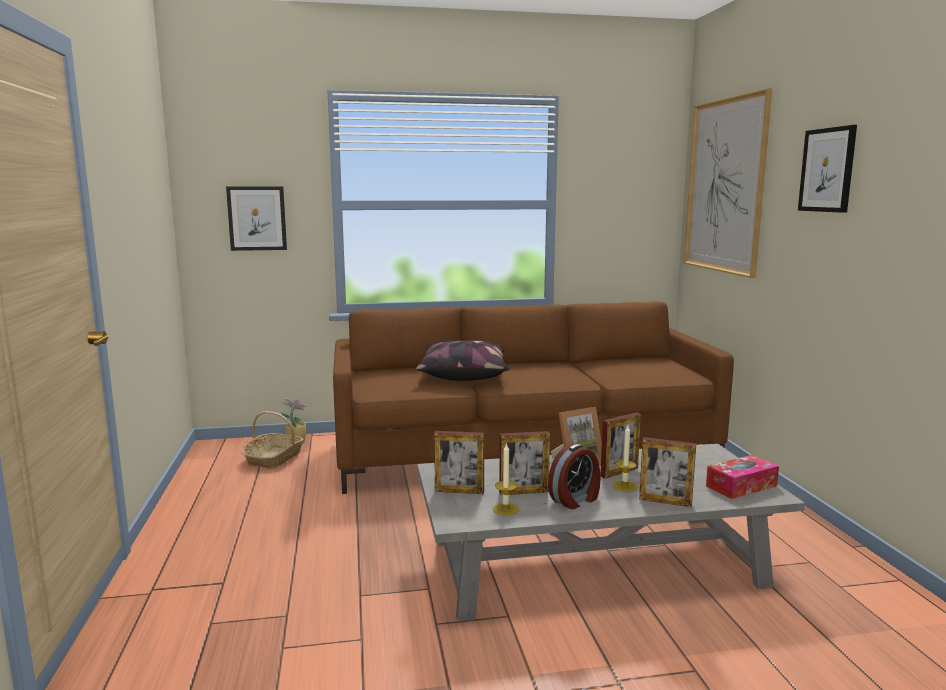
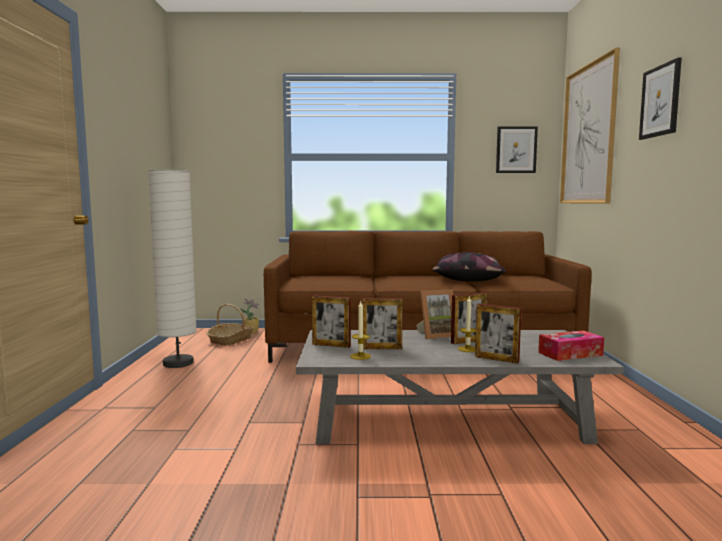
camera: 10 degrees right, 5 degrees down
picture [226,186,287,251] -> picture moved to [496,126,538,173]
pillow [416,341,509,381] -> pillow moved to [432,252,506,282]
alarm clock [548,444,601,510] -> none
none -> white floor lamp [148,169,197,368]

